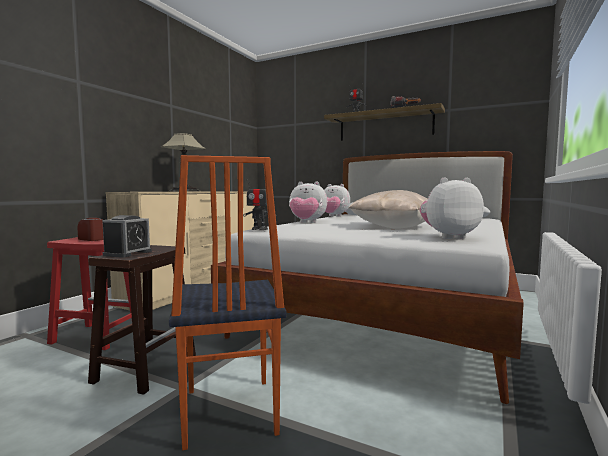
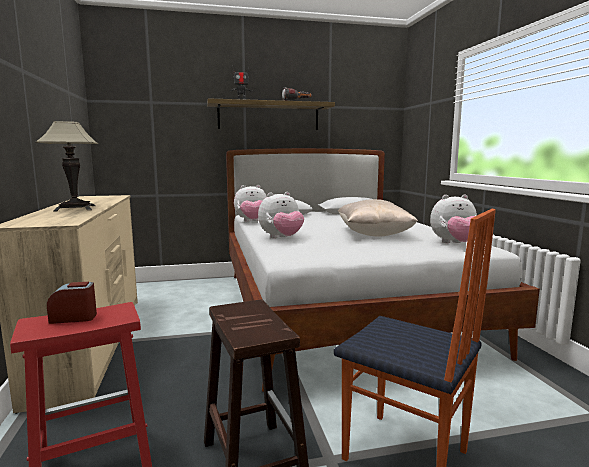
camera: 40 degrees left, 5 degrees up
alarm clock [102,215,152,258] -> none
toy robot [243,182,277,230] -> none
plush toy [420,177,484,239] -> plush toy turned 135 degrees counterclockwise [430,194,477,243]

